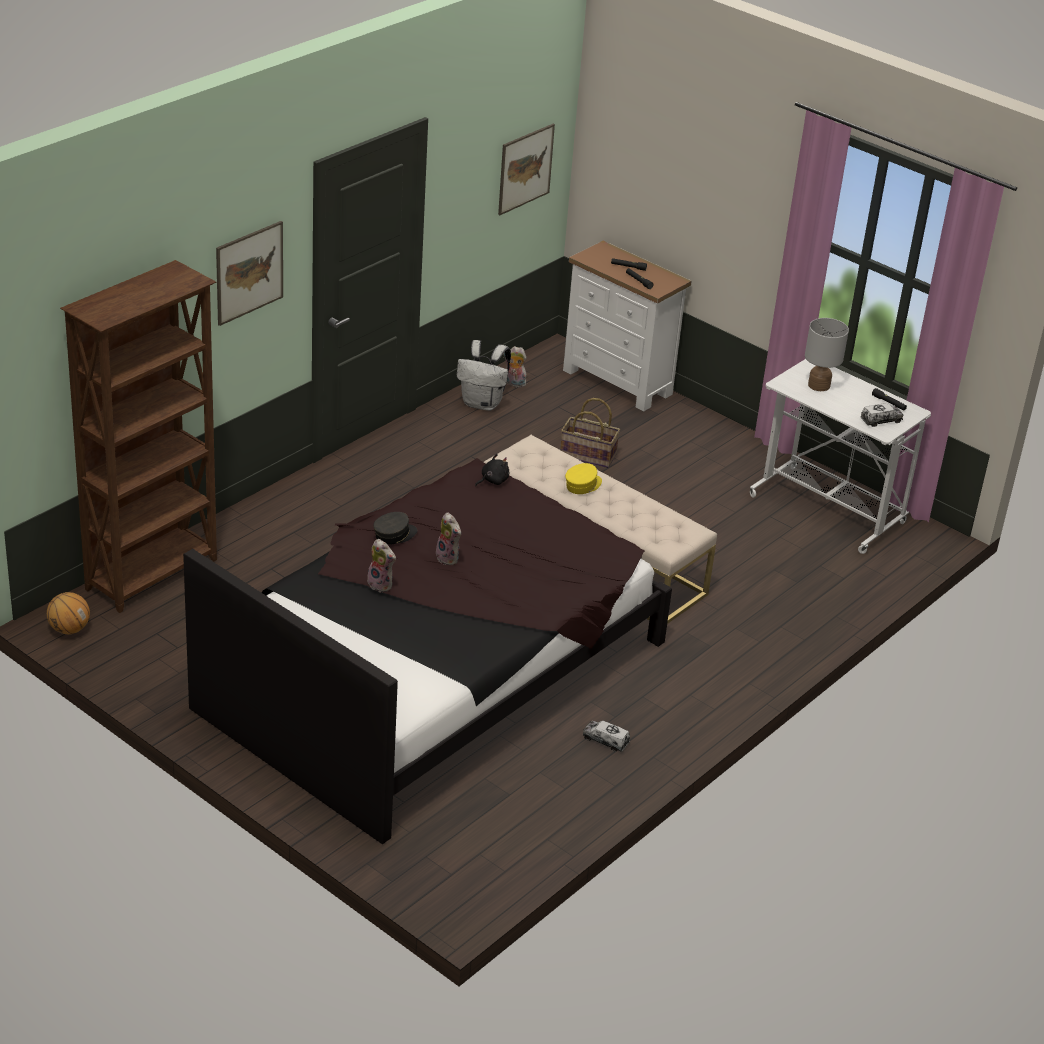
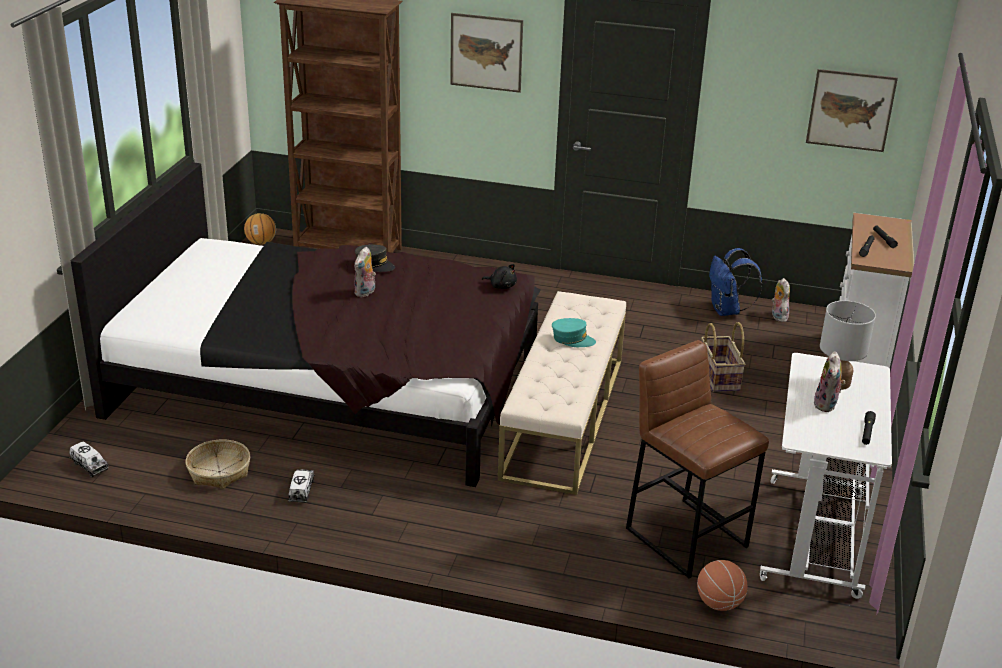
camera: 65 degrees right, 5 degrees down
plush toy [366,539,396,592] -> plush toy moved to [813,351,846,412]
white backpack [457,340,511,411] -> blue backpack [709,248,762,316]
yellow cap [565,463,602,494] -> turquoise cap [552,318,596,347]
toy truck [860,403,903,427] -> toy truck moved to [69,441,108,477]
none -> basket [186,439,250,489]
none -> brown stool [626,340,769,578]
none -> basketball [697,560,748,611]

